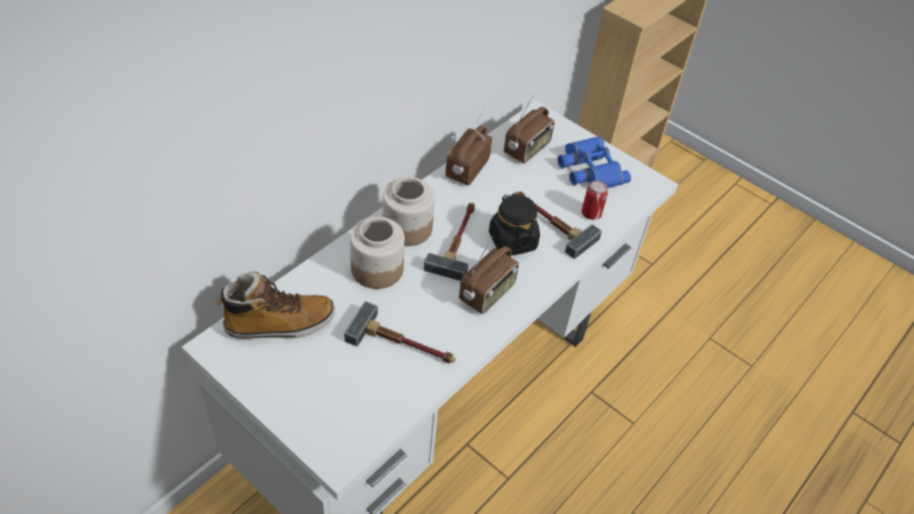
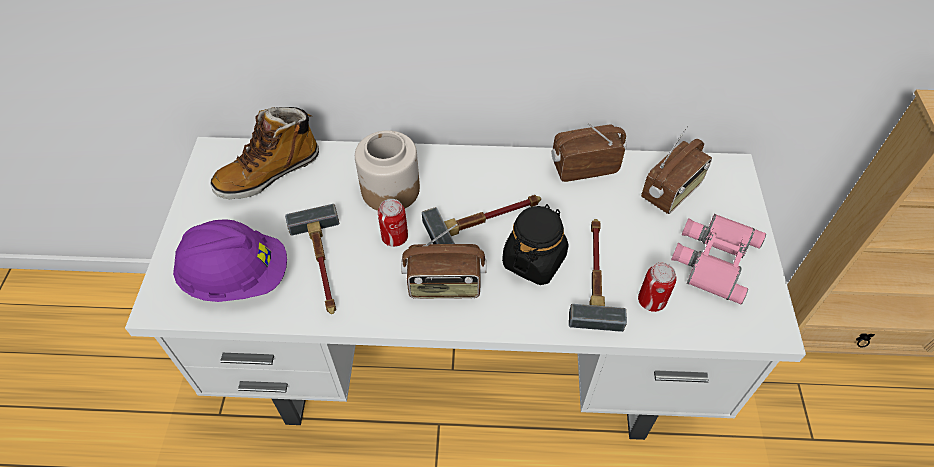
camera: 55 degrees right, 5 degrees up
boot [216,271,335,339] -> boot turned 105 degrees clockwise [210,107,319,199]
jar [383,177,435,246] -> none
radio [504,95,555,164] -> radio turned 45 degrees counterclockwise [641,125,712,214]
blue binoculars [558,137,631,188] -> pink binoculars [671,214,766,304]
none -> purple hard hat [173,219,287,302]
none -> can [378,199,408,247]

